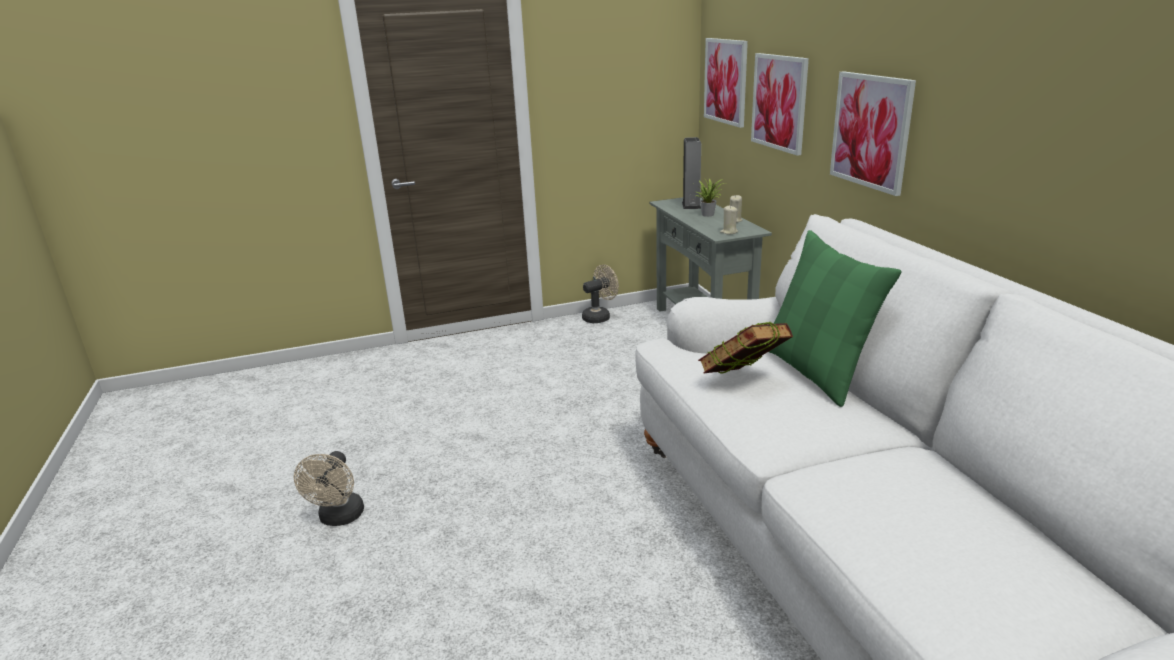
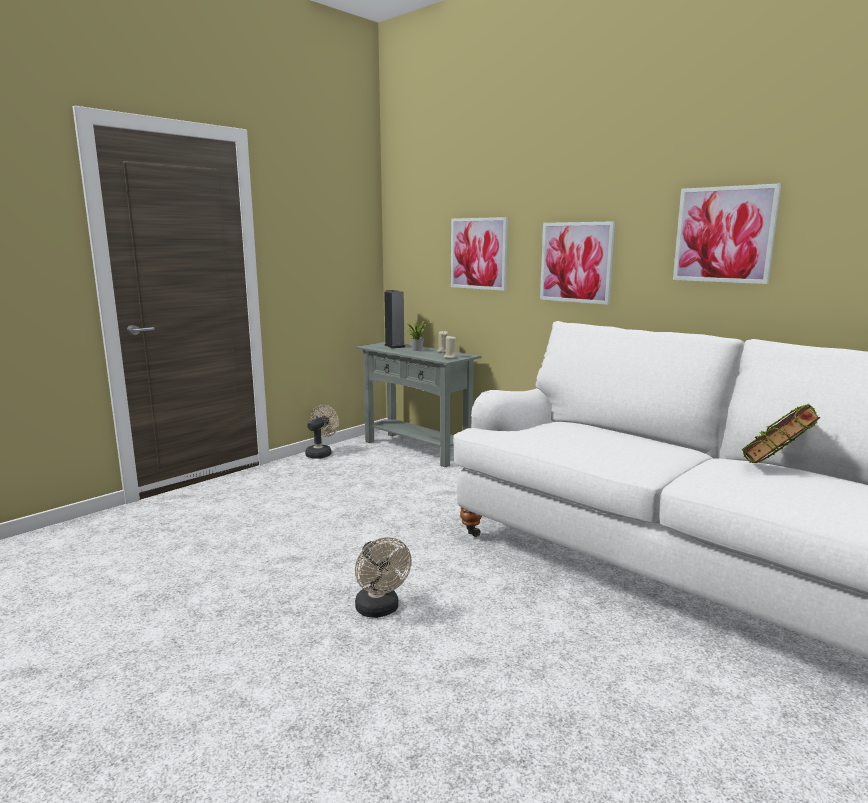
camera: 30 degrees left, 10 degrees down
beige fan [294,451,364,526] -> beige fan moved to [355,537,412,618]
book [698,321,793,374] -> book moved to [741,403,820,463]
picture [704,38,748,128] -> picture moved to [673,183,781,284]
green pillow [769,230,901,407] -> none

